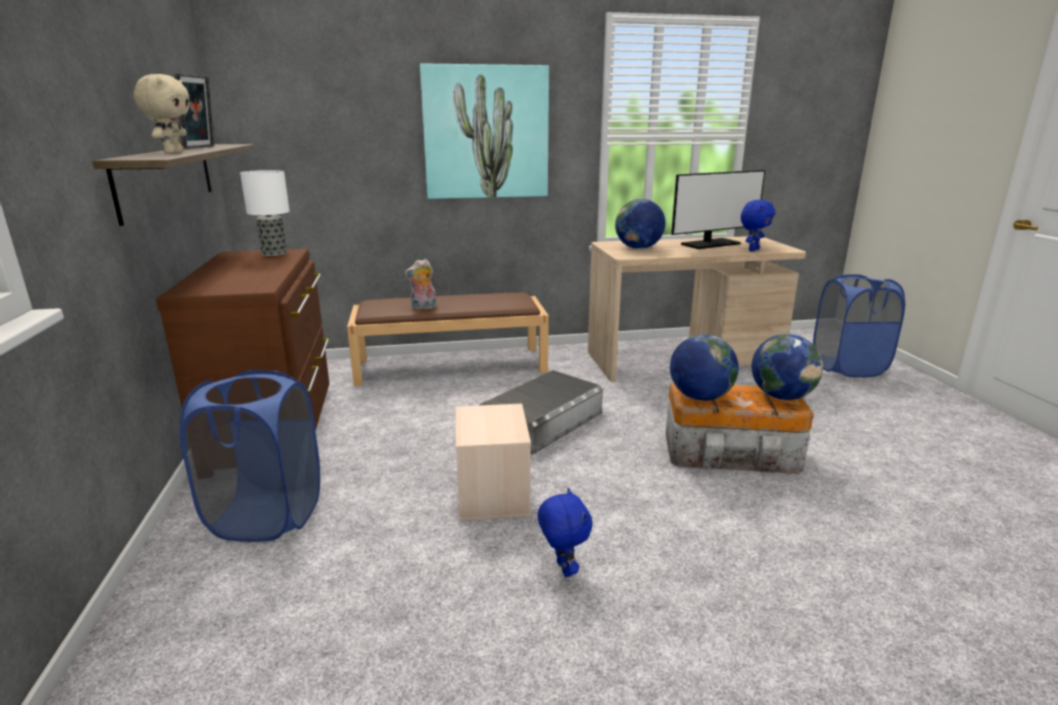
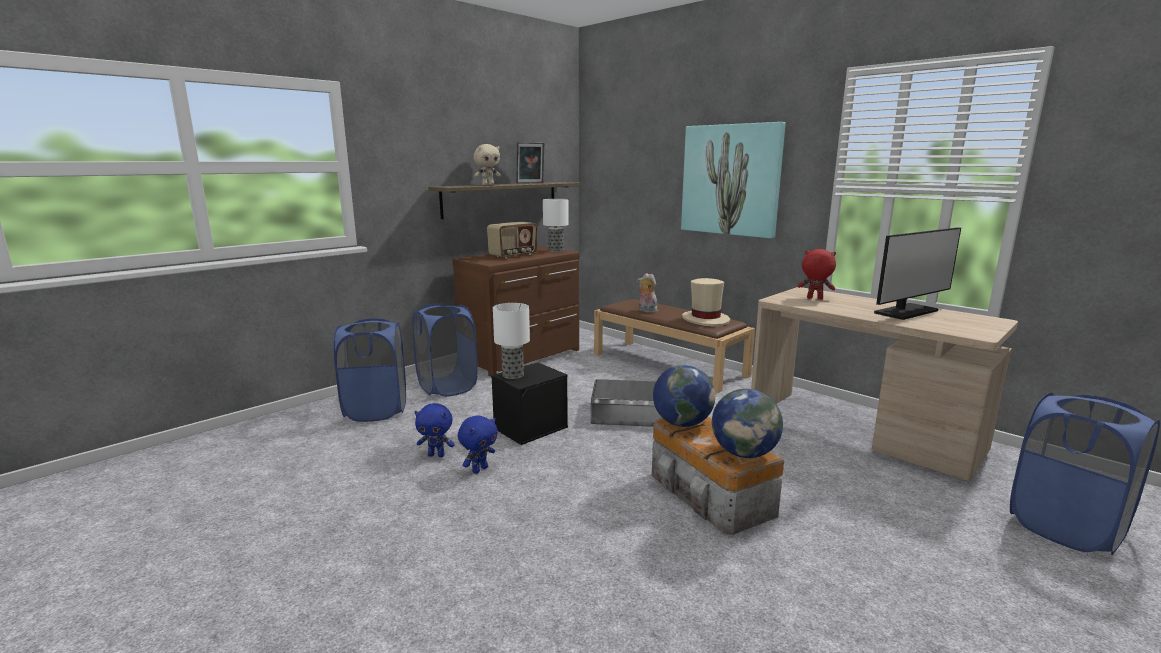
camera: 55 degrees right, 5 degrees down
beige storage box [456,403,531,521] -> black storage box [491,362,568,445]
globe [615,199,665,249] -> red plush toy [798,249,836,299]
monitor [671,170,765,249] -> monitor turned 60 degrees counterclockwise [874,227,961,320]
blue plush toy [741,200,775,251] -> blue plush toy moved to [414,403,455,457]
none -> blue laundry basket [334,318,406,422]
none -> radio [487,222,537,259]
none -> table lamp [493,303,530,379]
none -> beige hat [682,278,730,326]

